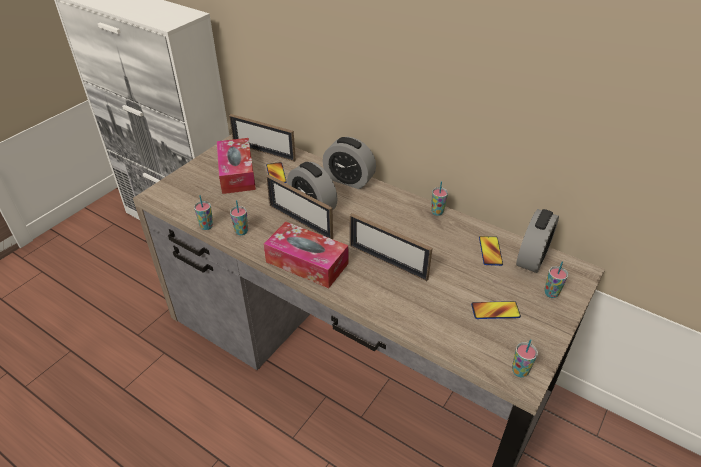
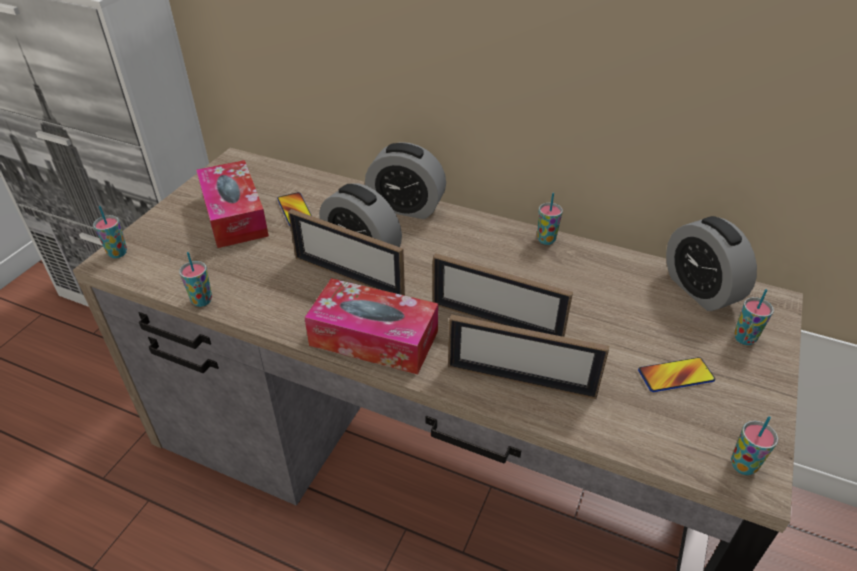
camera: 10 degrees left, 0 degrees up
picture frame [229,114,296,162] -> picture frame moved to [448,314,609,399]
cup [230,200,248,235] -> cup moved to [93,206,127,258]
phone [479,236,503,266] -> none
alarm clock [516,209,559,273] -> alarm clock turned 135 degrees clockwise [666,216,757,311]

